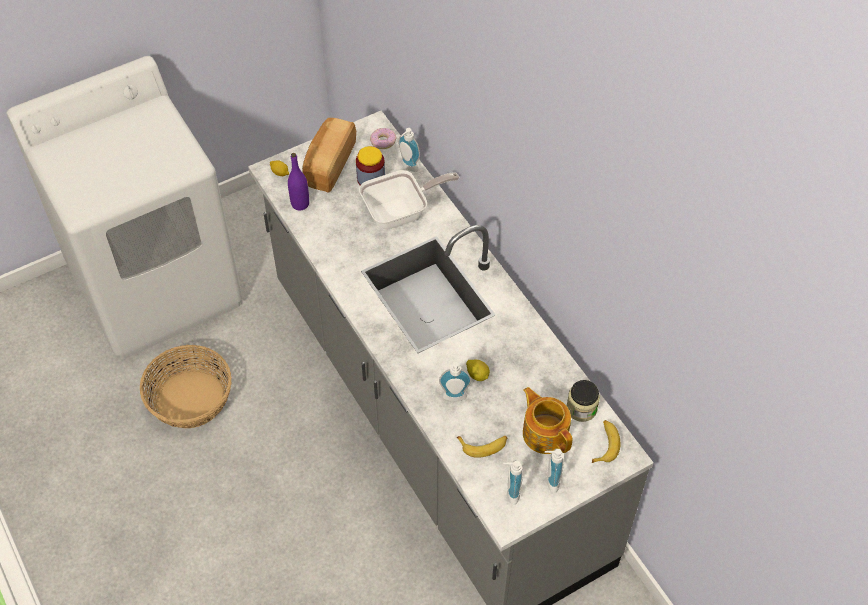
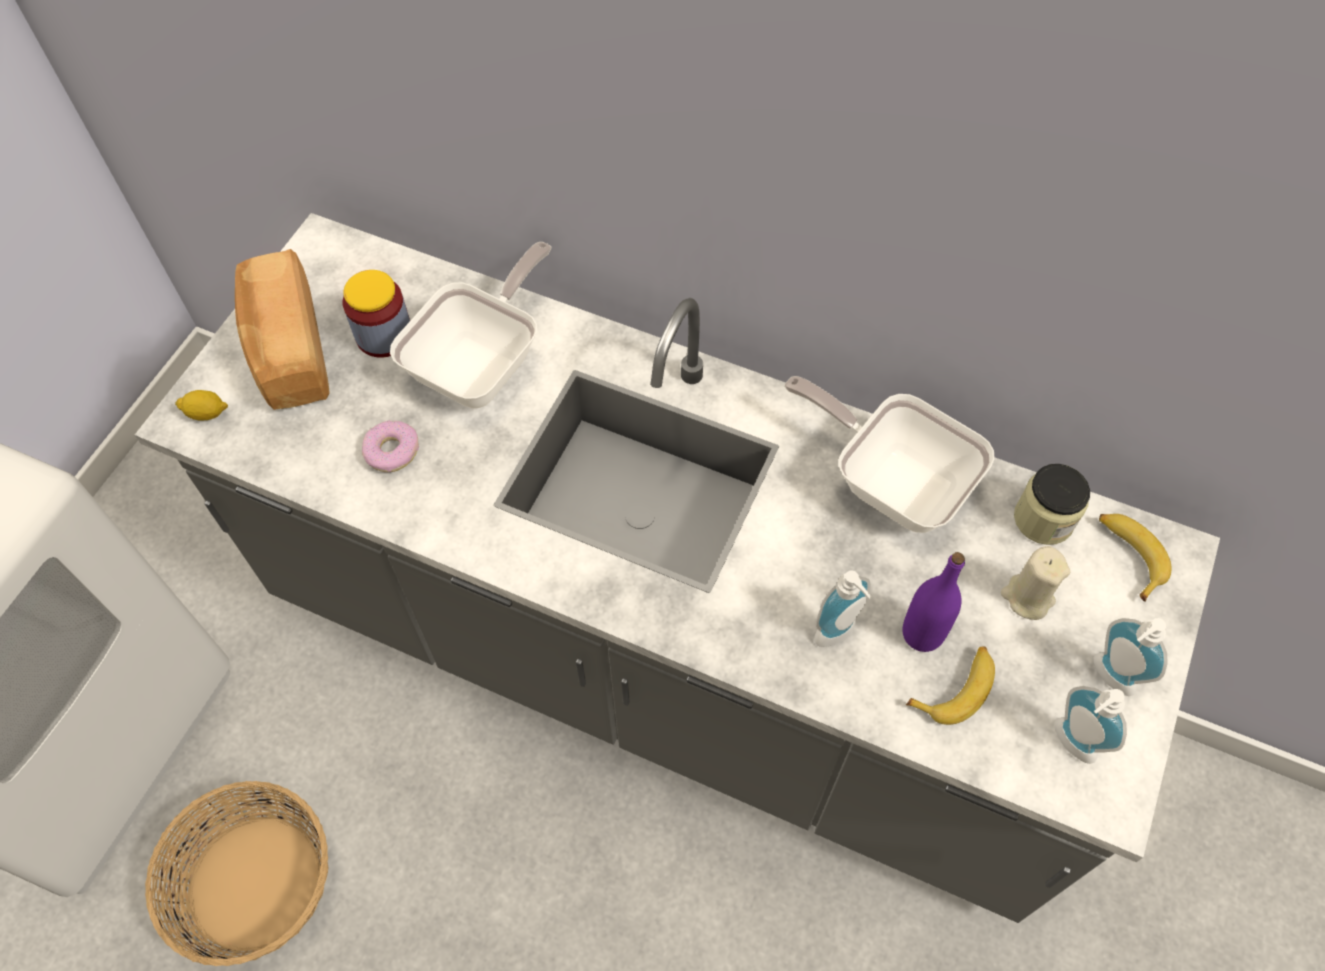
camera: 35 degrees left, 5 degrees up
purple bottle [288,153,309,211] -> purple bottle moved to [903,552,965,652]
donut [370,128,397,149] -> donut moved to [362,420,419,472]
soap dispenser [398,128,420,172] -> none
lemon [466,360,490,381] -> none
teapot [523,387,572,454] -> beige candle [1001,546,1070,620]
none -> frying pan [785,376,995,533]

